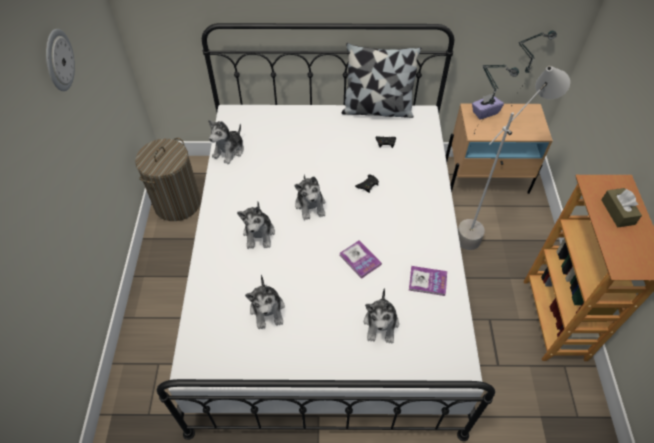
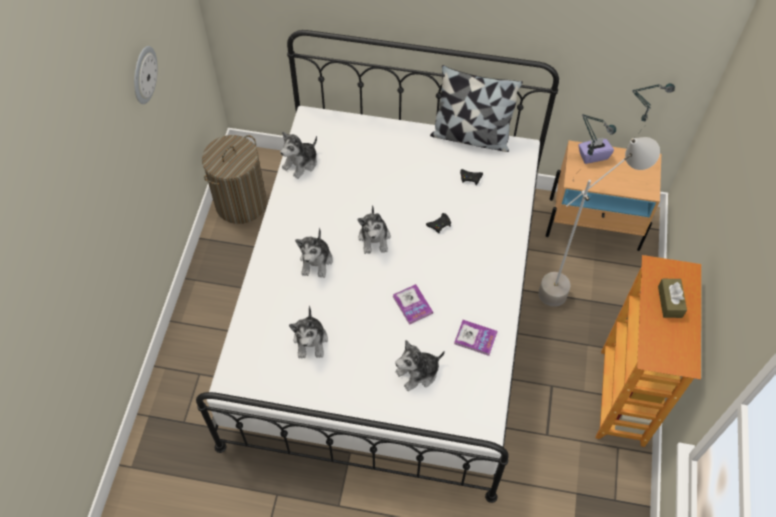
camera: 10 degrees right, 5 degrees up
plush toy [364,288,399,343] -> plush toy turned 45 degrees clockwise [395,340,445,391]

